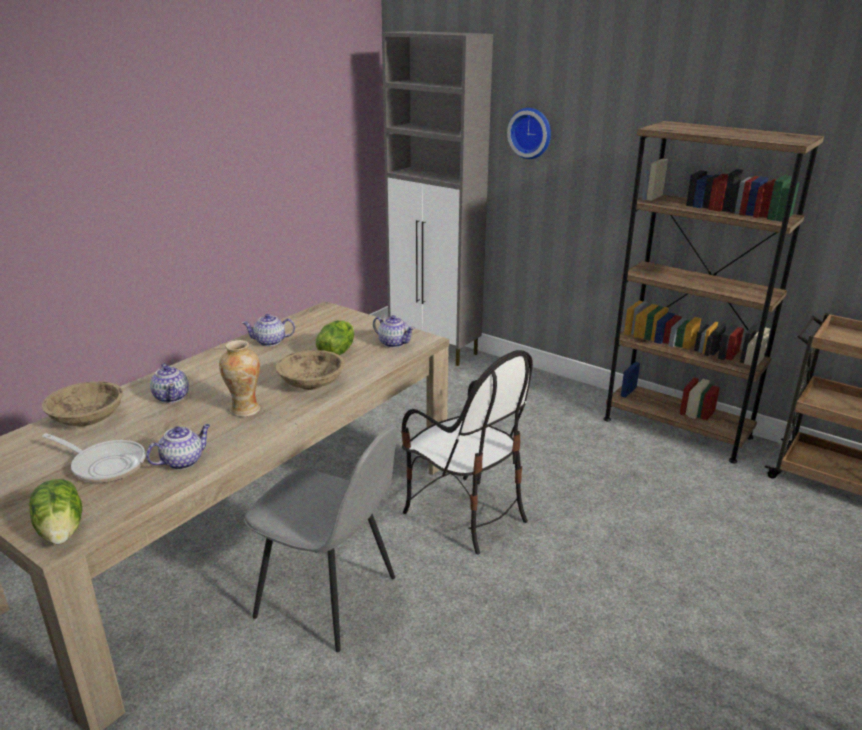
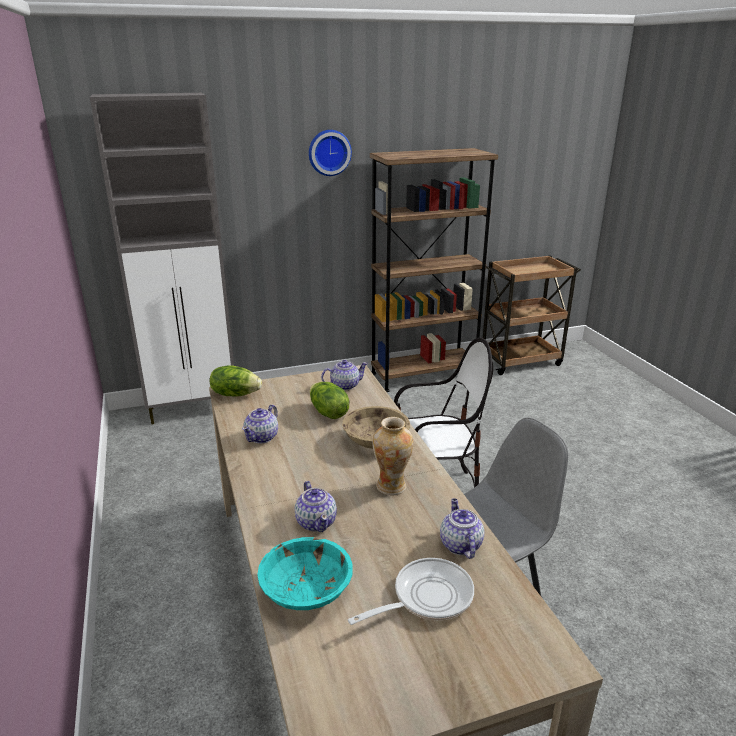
camera: 55 degrees left, 0 degrees up
lettuce [29,479,83,544] -> lettuce moved to [210,365,262,396]
beige bowl [42,381,123,426] -> turquoise bowl [257,537,353,610]
teapot [150,363,189,403] -> teapot turned 60 degrees clockwise [295,481,337,532]
wall clock [507,108,551,159] -> wall clock moved to [309,130,352,176]

